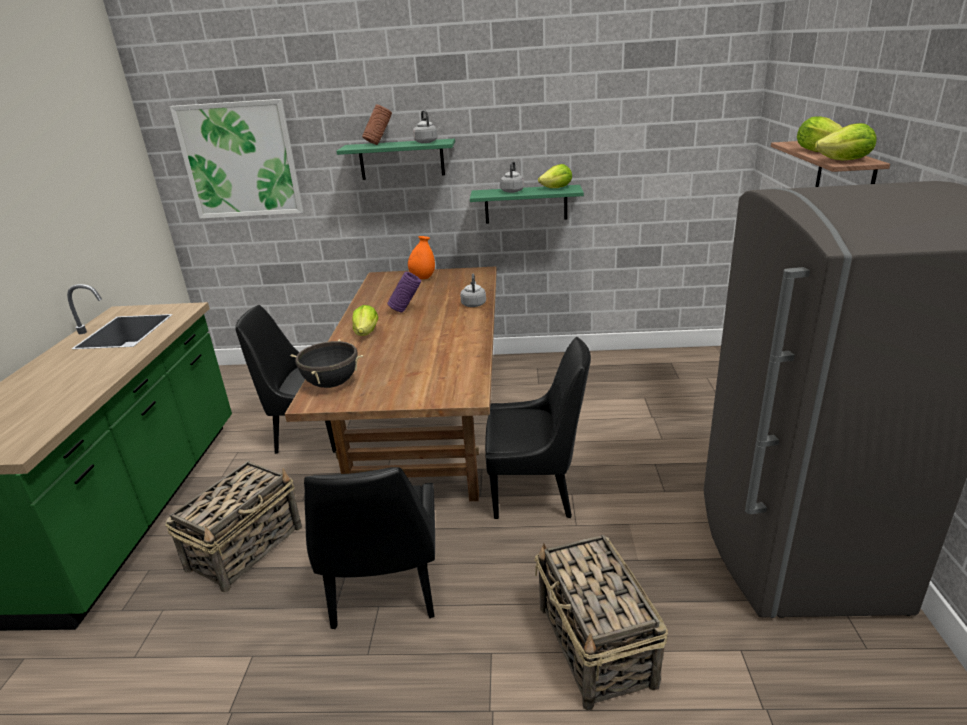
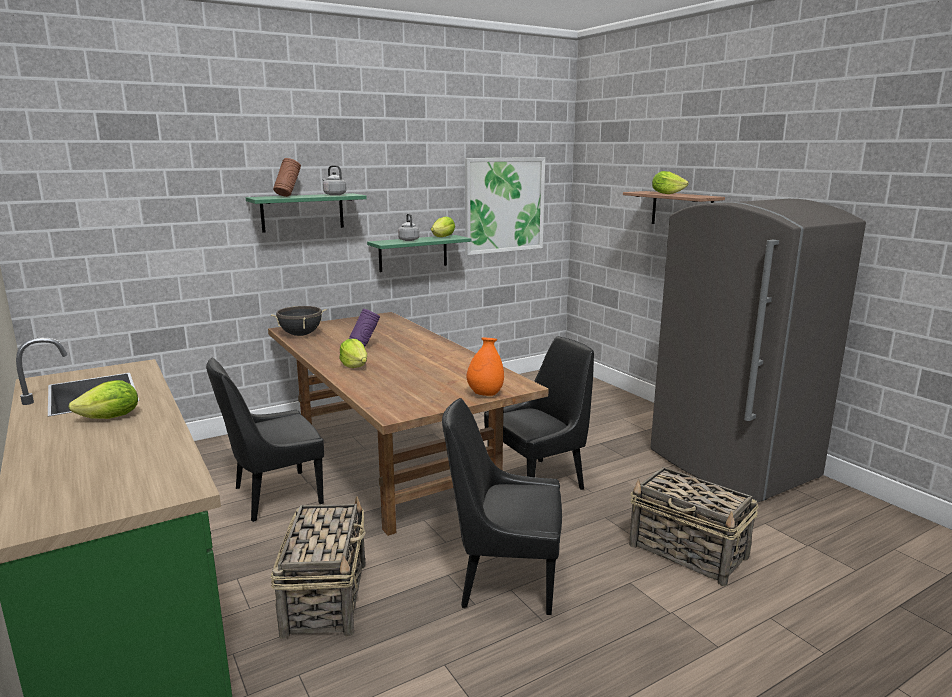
camera: 35 degrees left, 10 degrees down
picture [170,99,303,219] -> picture moved to [465,157,545,255]
black cooking pot [291,339,363,388] -> black cooking pot moved to [271,306,327,336]
black chair [304,467,435,629] -> black chair turned 135 degrees clockwise [442,398,562,615]
orange vase [408,236,435,279] -> orange vase moved to [466,337,504,396]
grey kettle [460,274,486,307] -> none
lettuce [815,123,877,160] -> lettuce moved to [69,380,138,419]

